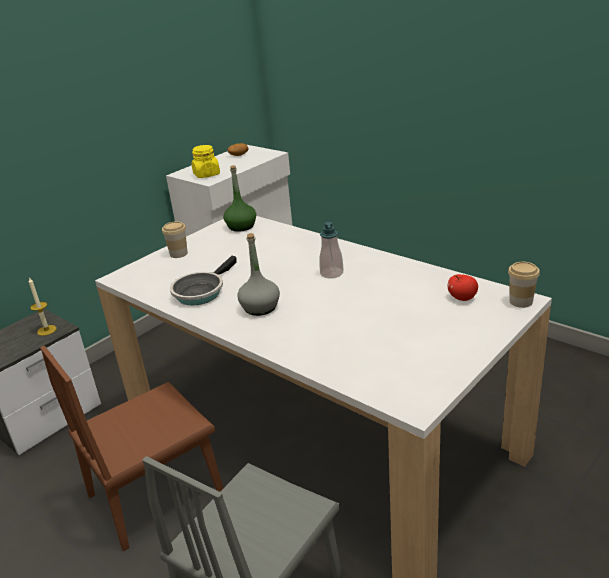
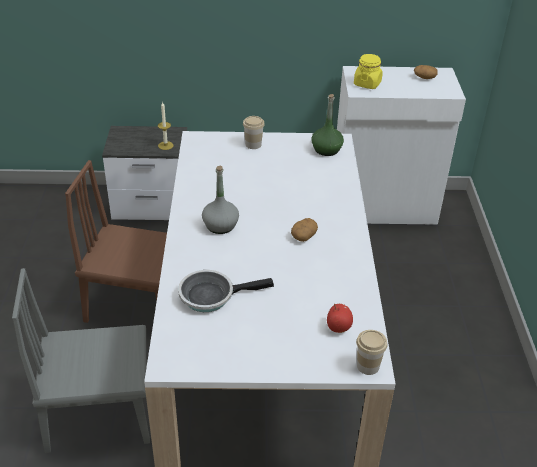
camera: 45 degrees right, 10 degrees up
frying pan [170,256,237,305] -> frying pan moved to [178,270,274,312]
soap dispenser [319,222,343,279] -> potato [291,218,318,242]

